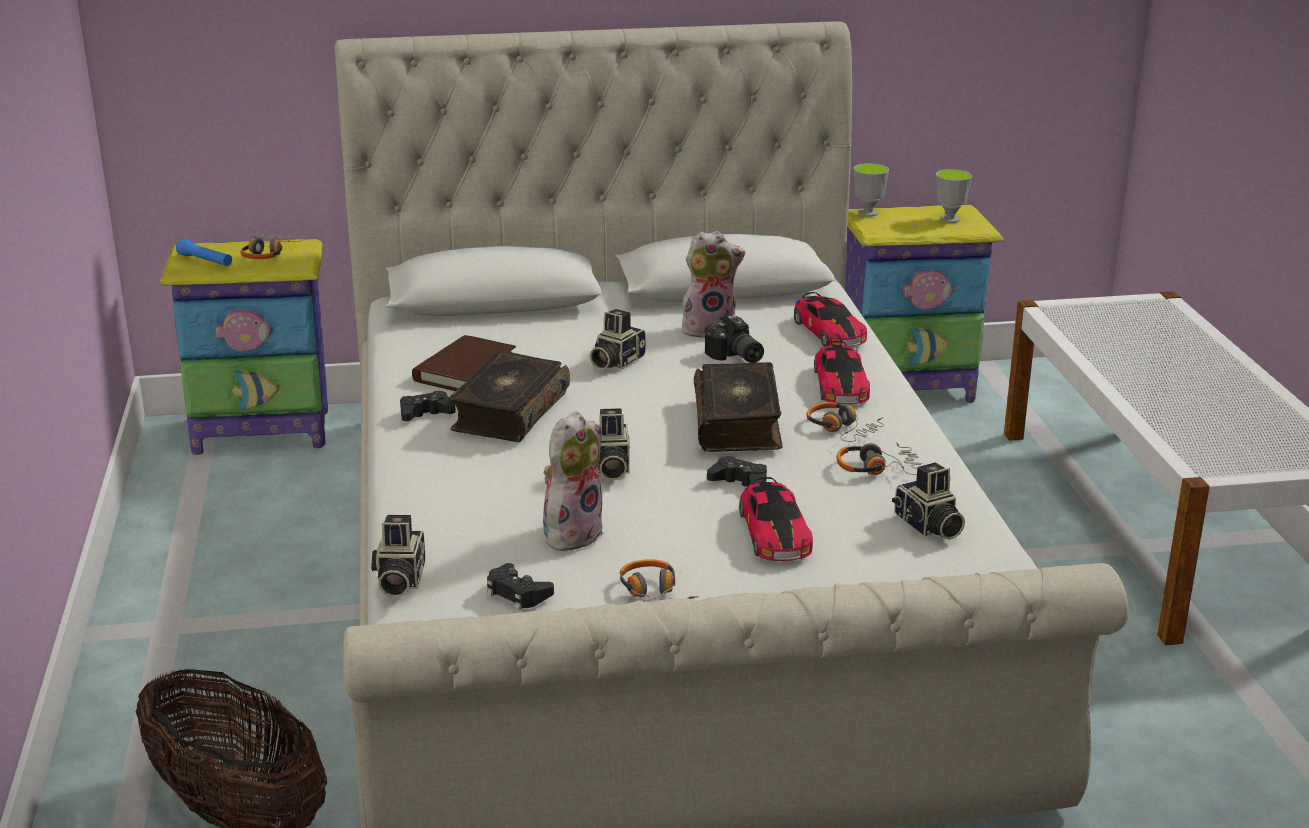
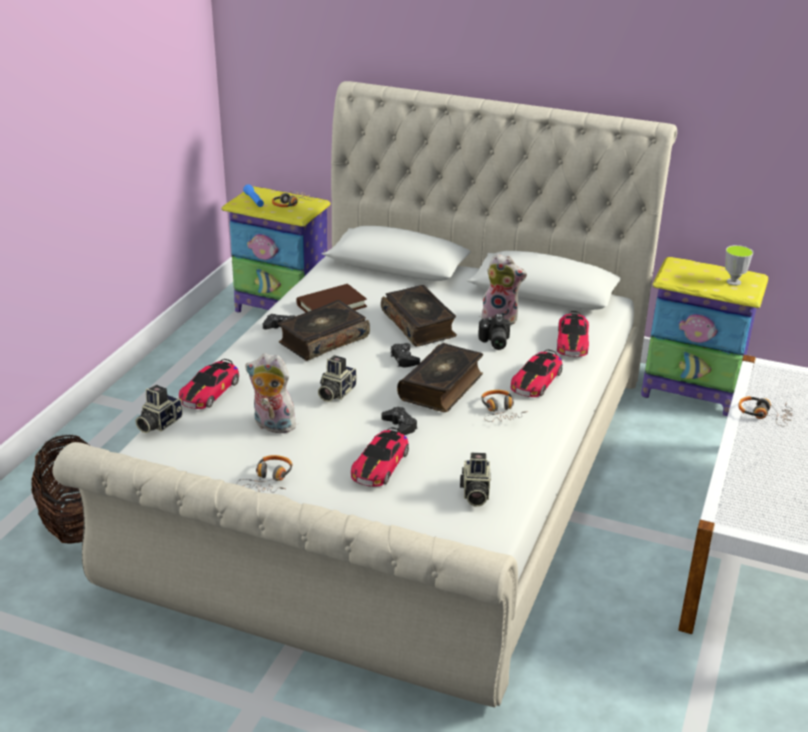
camera: 30 degrees right, 5 degrees up
black game controller [487,563,554,610] -> black game controller moved to [390,343,420,368]
plush toy [543,411,604,551] -> plush toy turned 135 degrees counterclockwise [245,353,296,433]
camera [590,309,646,370] -> book [381,285,457,347]
headphones [837,442,922,475] -> headphones moved to [738,396,793,426]
cup [854,163,889,217] -> none
none -> toy car [179,359,239,409]

